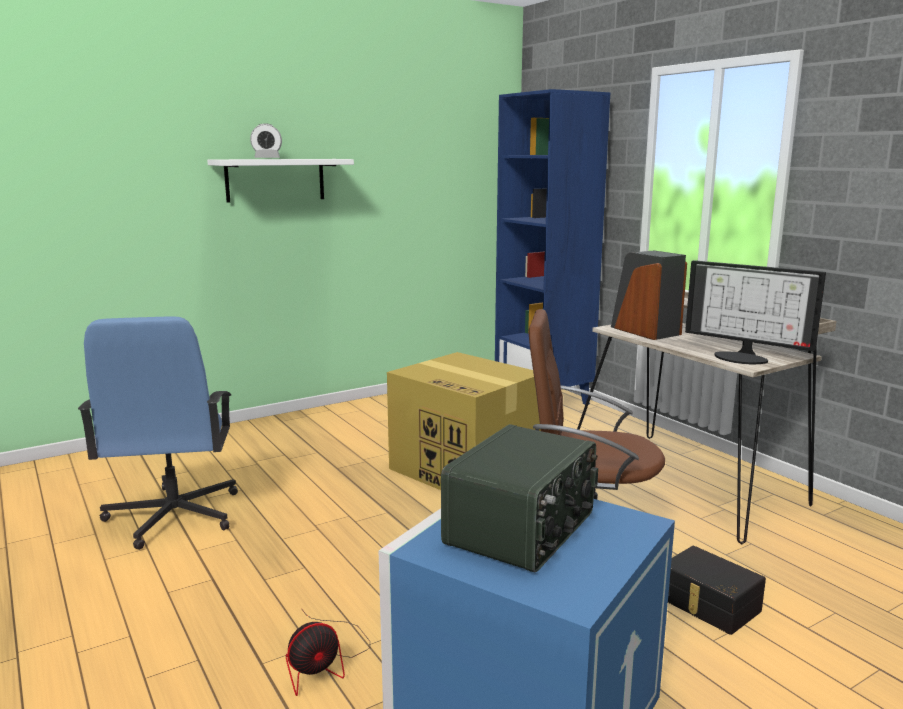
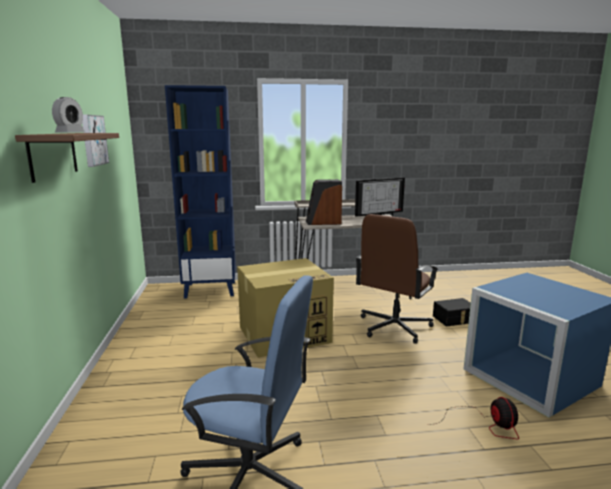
camera: 65 degrees left, 0 degrees up
white shelf [207,159,354,203] -> brown shelf [15,133,119,183]
radio [441,424,598,572] -> none
none -> picture [82,114,109,167]

